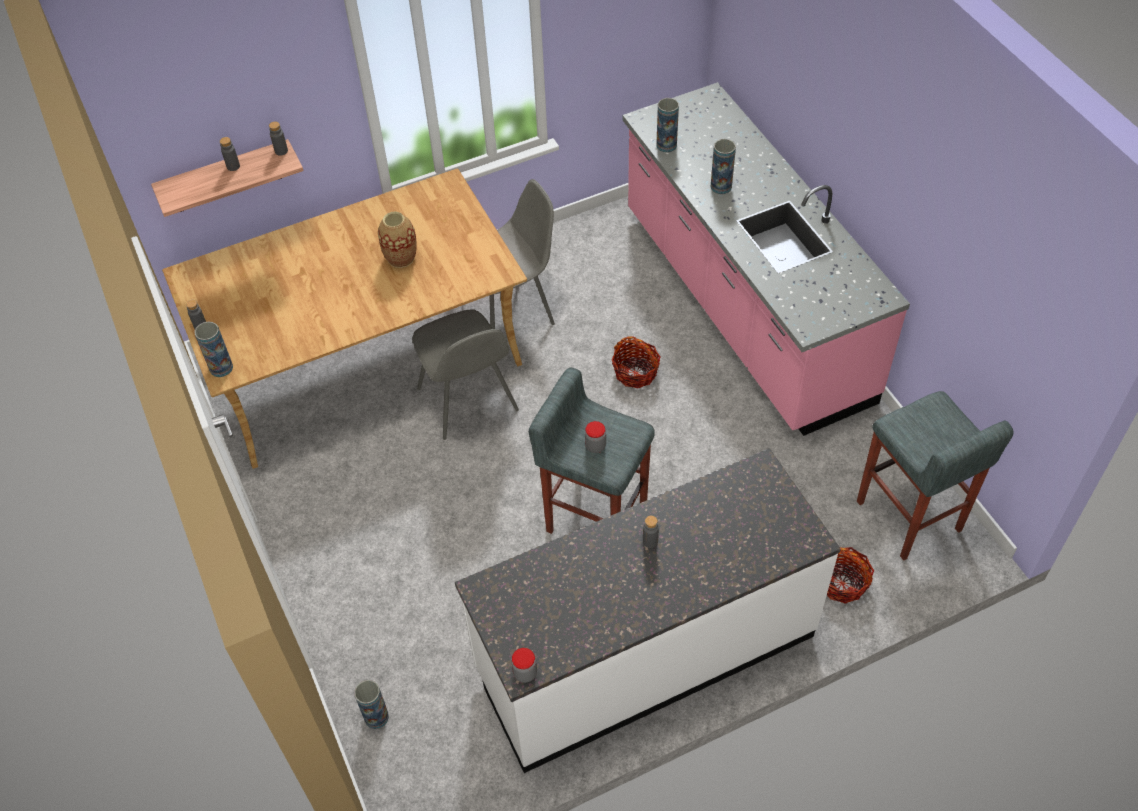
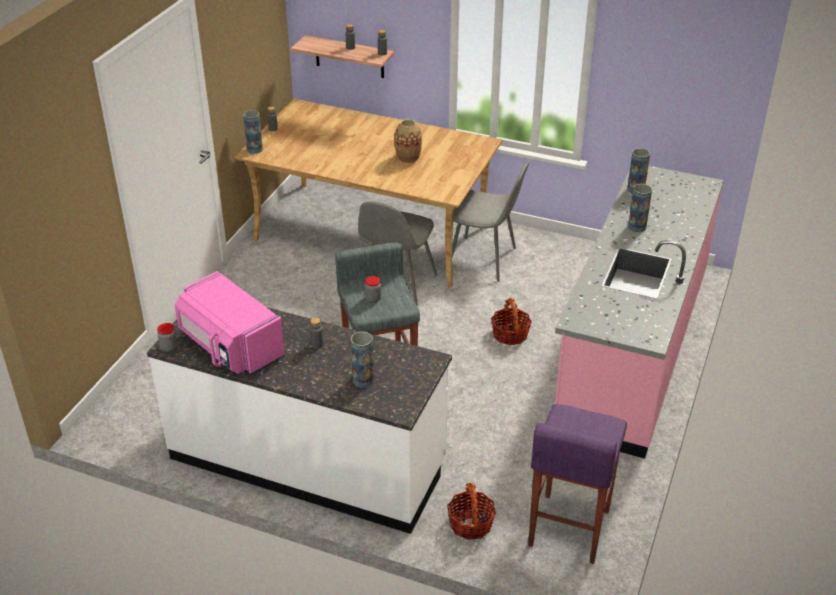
camera: 45 degrees right, 15 degrees down
vase [354,680,389,729] -> vase moved to [351,332,374,387]
grey stool [857,391,1014,560] -> purple stool [528,404,627,564]
none -> pink microwave [175,271,285,375]

